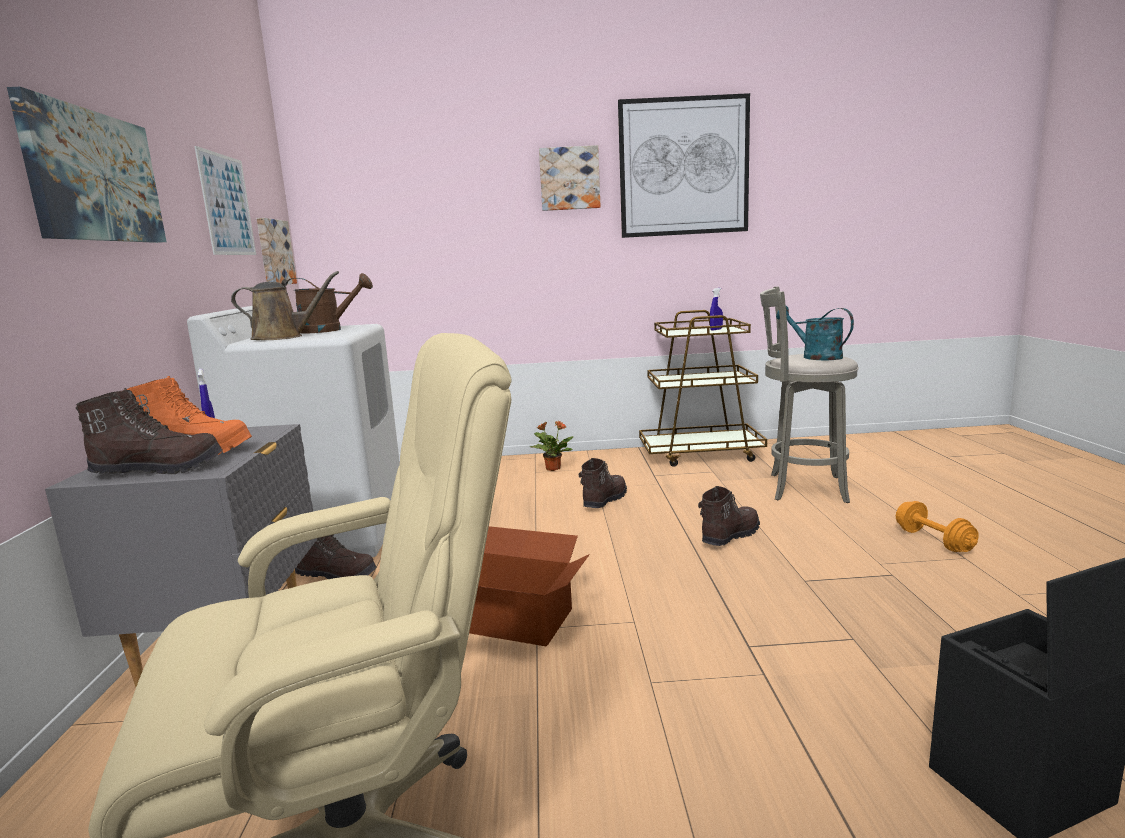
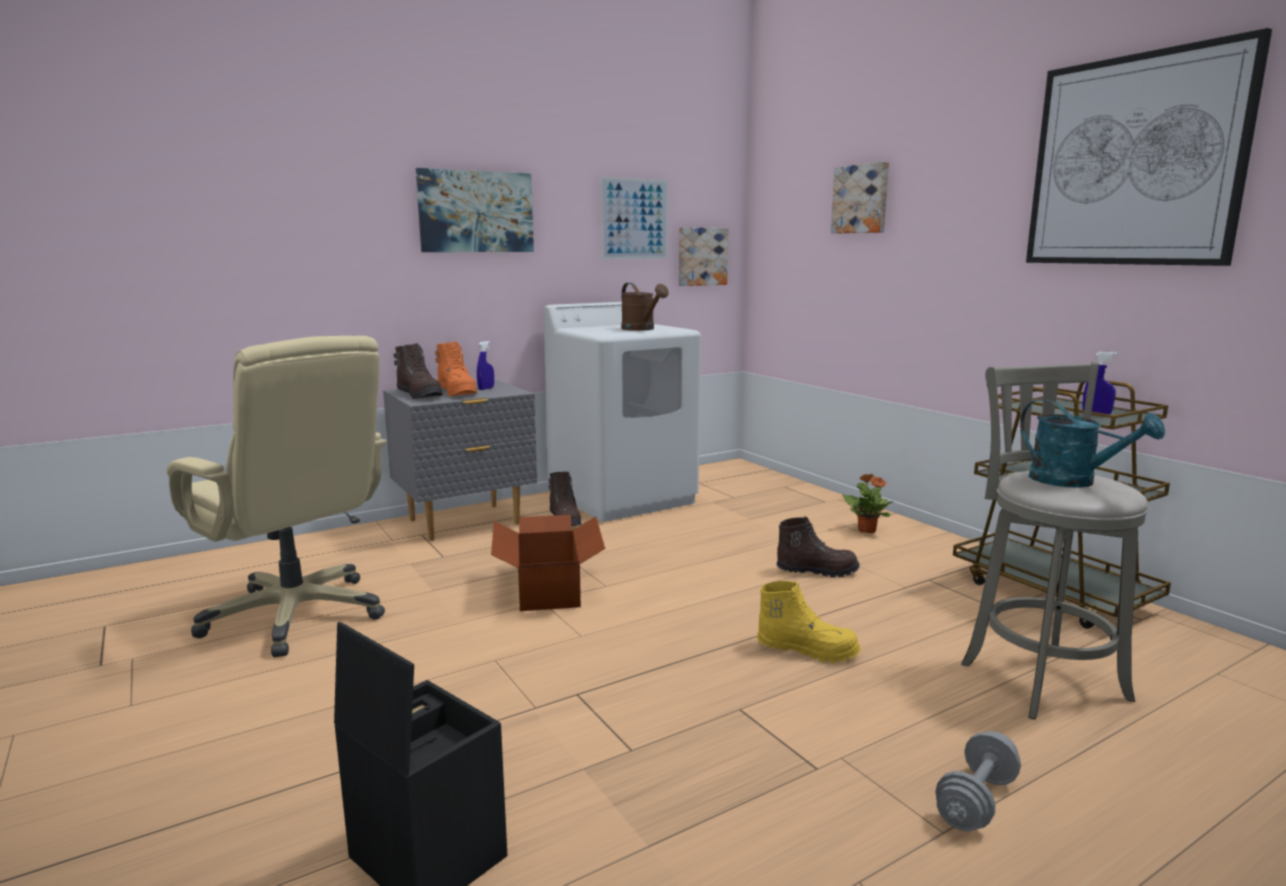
camera: 60 degrees right, 0 degrees up
brown watering can [231,271,339,340] -> none
picture [539,145,600,211] -> picture moved to [831,162,889,234]
brown boot [698,486,760,546] -> yellow boot [757,581,861,663]
turquoise watering can [776,306,854,360] -> turquoise watering can turned 120 degrees clockwise [1020,399,1165,488]
orange dumbbell [896,501,978,552] -> grey dumbbell [935,731,1021,831]

